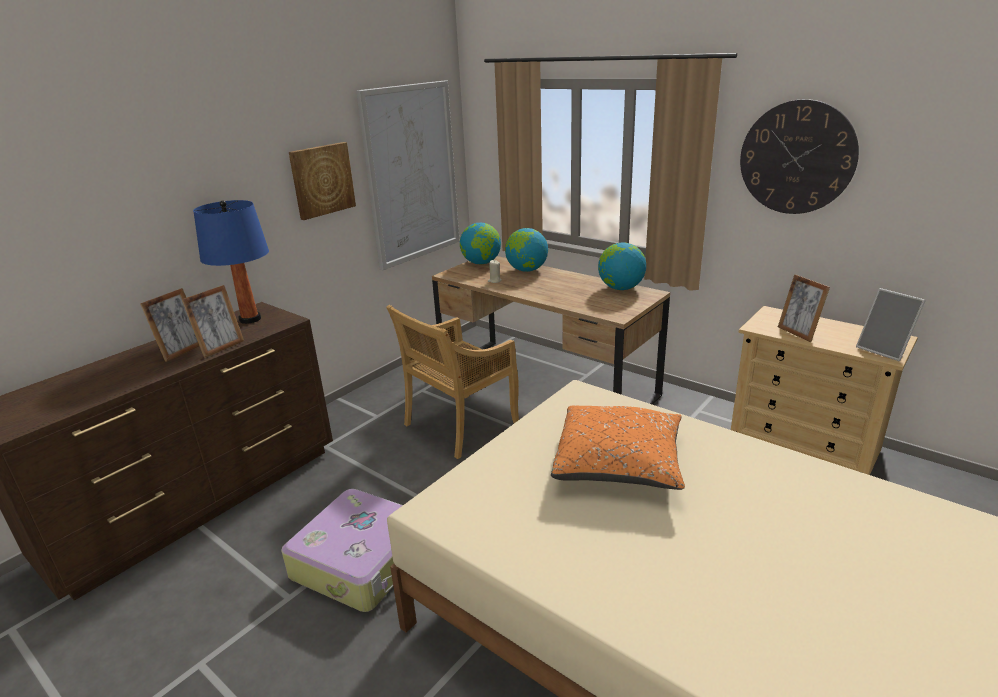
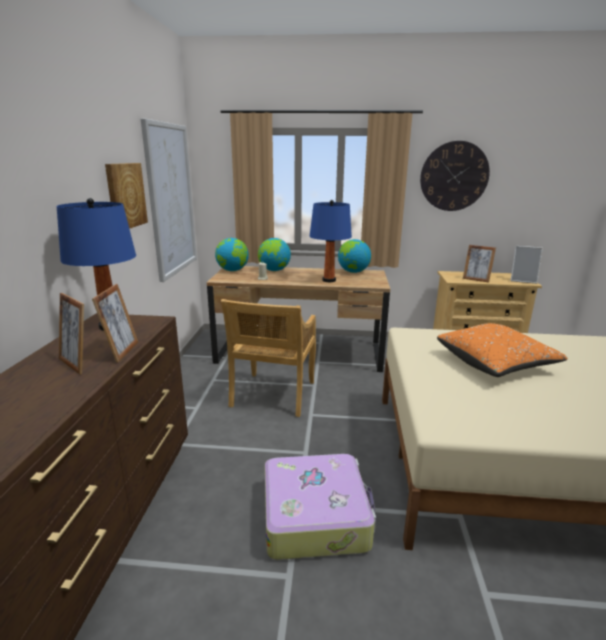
camera: 35 degrees left, 5 degrees down
picture frame [140,288,199,362] -> picture frame turned 135 degrees clockwise [59,293,84,375]
none -> blue table lamp [310,200,352,282]

